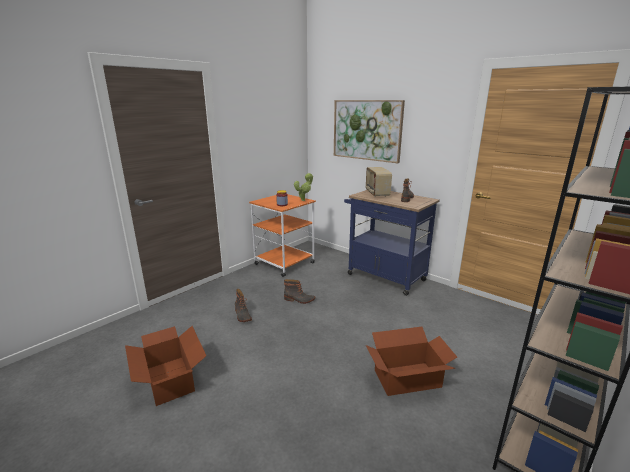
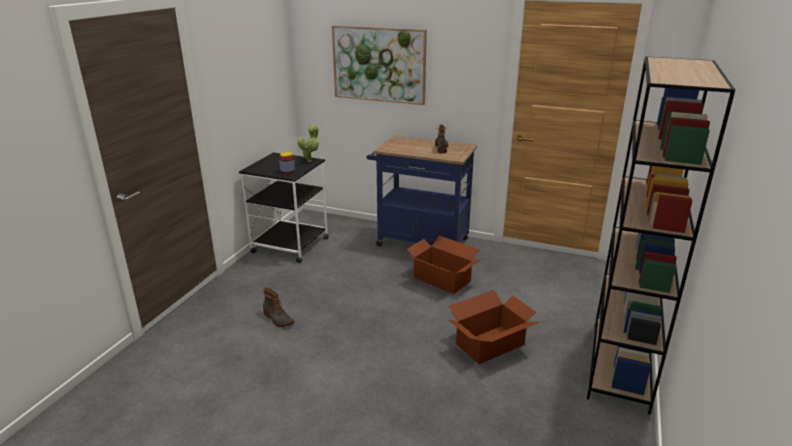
camera: 20 degrees left, 5 degrees up
cardboard box [125,326,206,406] -> cardboard box moved to [406,235,481,294]
orange cart [249,194,316,277] -> black cart [239,152,329,263]
boot [284,279,315,304] -> none
radio [366,167,392,197] -> none

